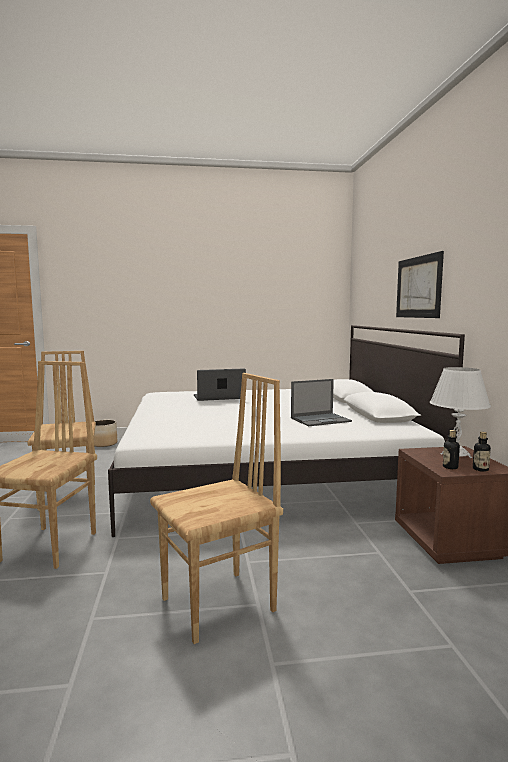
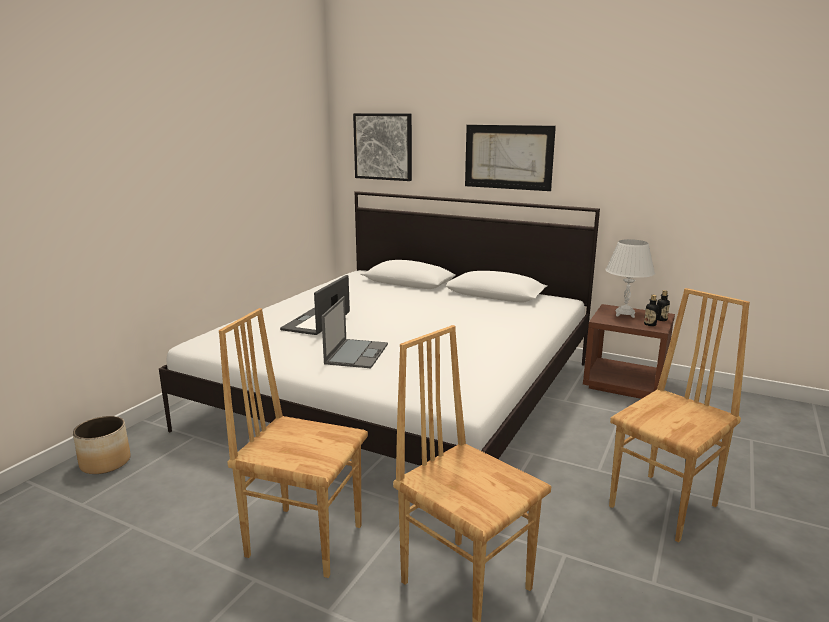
camera: 55 degrees left, 10 degrees up
brown chair [150,373,283,644] -> brown chair turned 45 degrees clockwise [609,288,750,542]
laptop [291,379,352,426] -> laptop moved to [322,296,388,368]
none -> picture [353,113,412,181]

